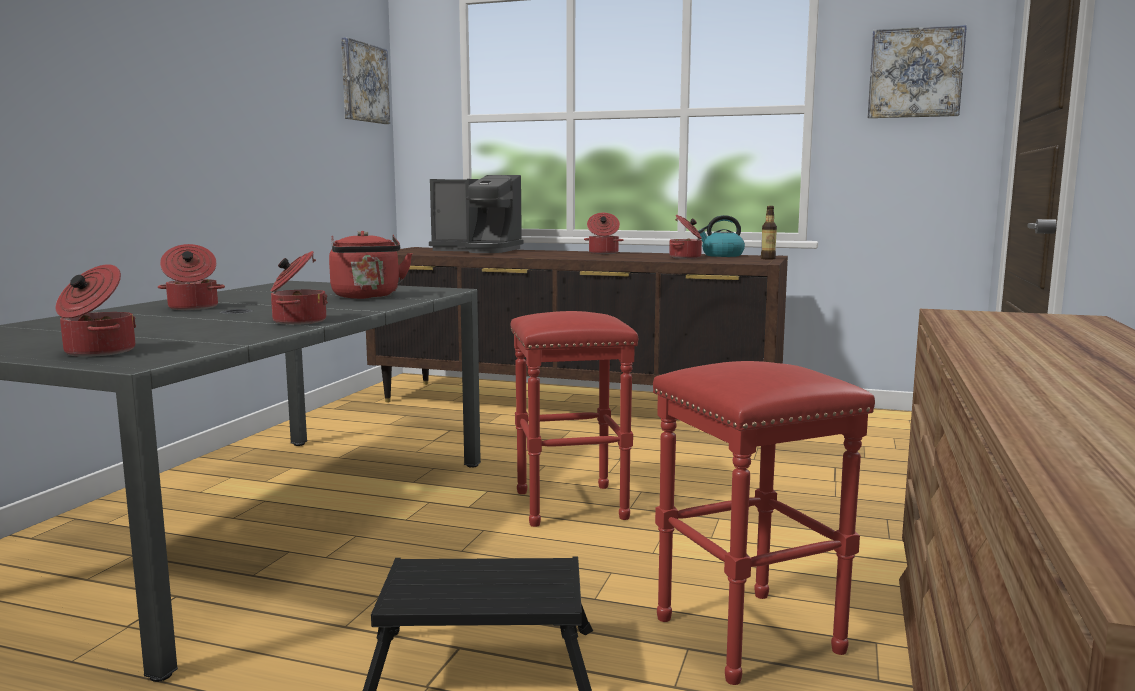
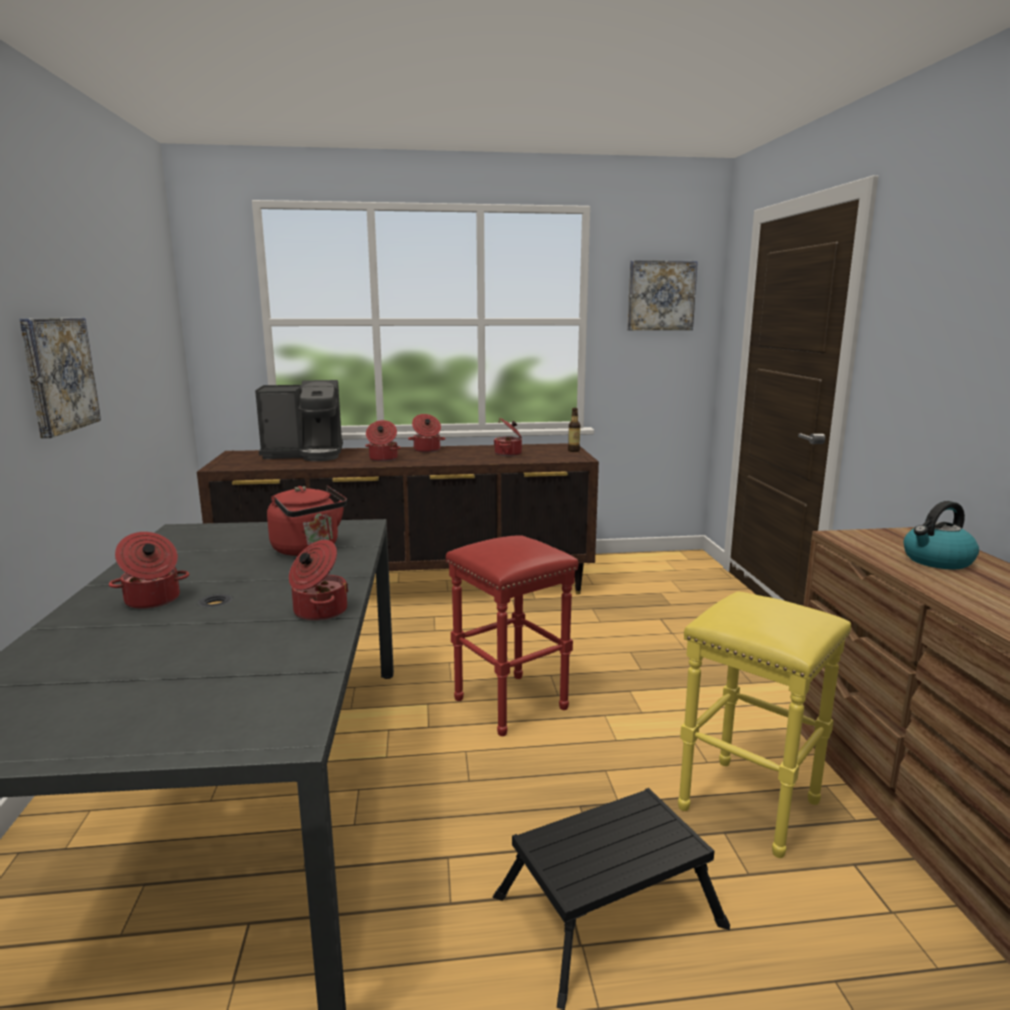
camera: 25 degrees left, 5 degrees up
cooking pot [55,264,136,357] -> cooking pot moved to [365,420,401,461]
picture [341,37,390,124] -> picture moved to [19,317,101,438]
red stool [653,361,875,685] -> yellow stool [678,592,851,858]
kettle [698,215,745,257] -> kettle moved to [904,501,979,570]

